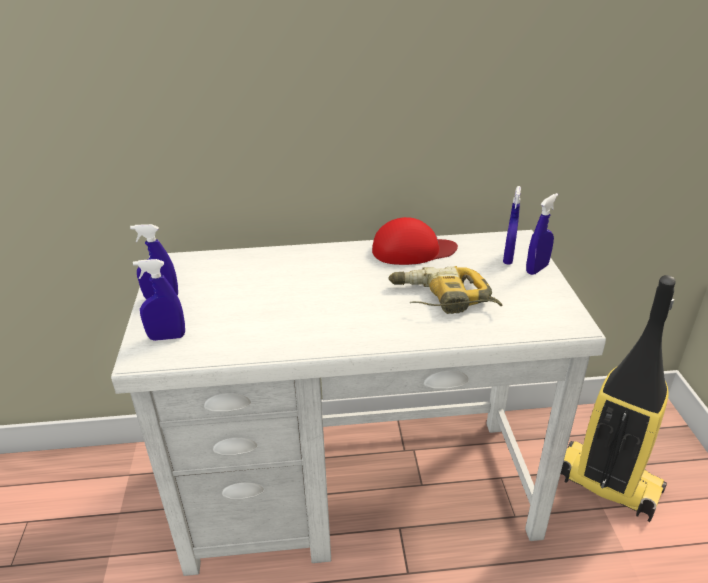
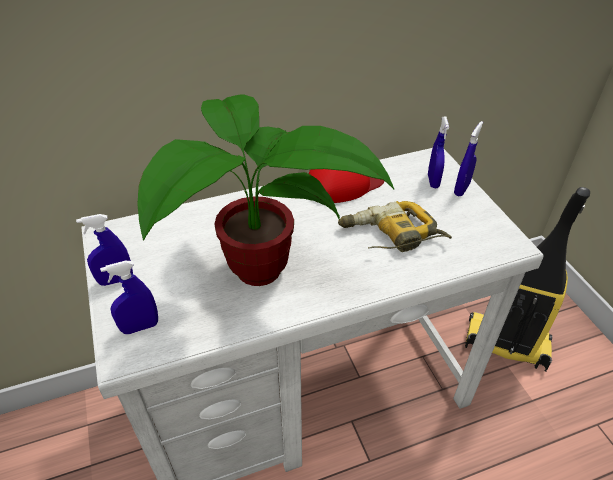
camera: 15 degrees left, 10 degrees up
none -> potted plant [137,94,394,286]

